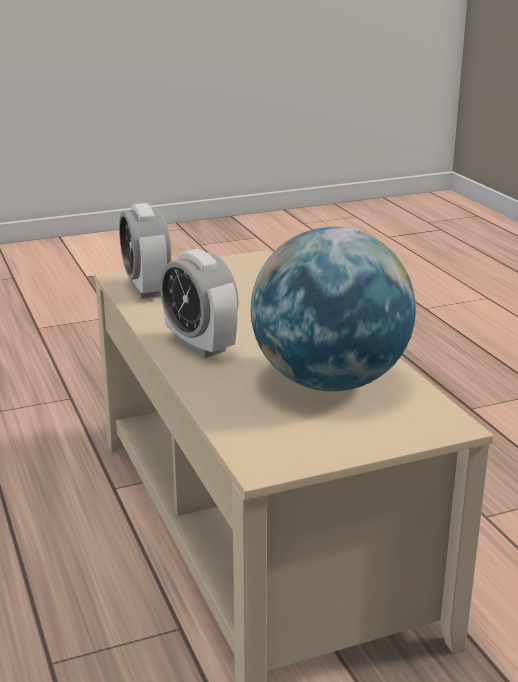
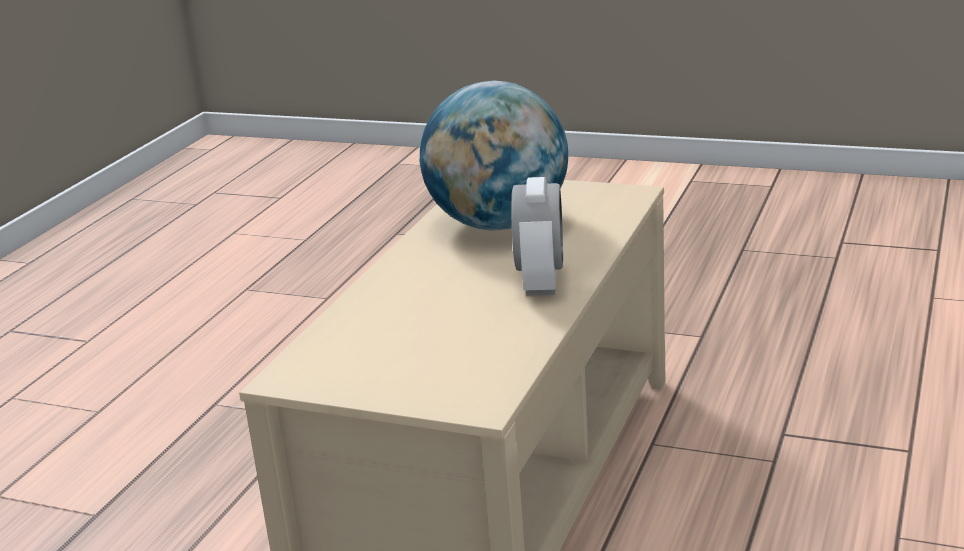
camera: 135 degrees left, 0 degrees up
alarm clock [119,203,171,299] -> none

